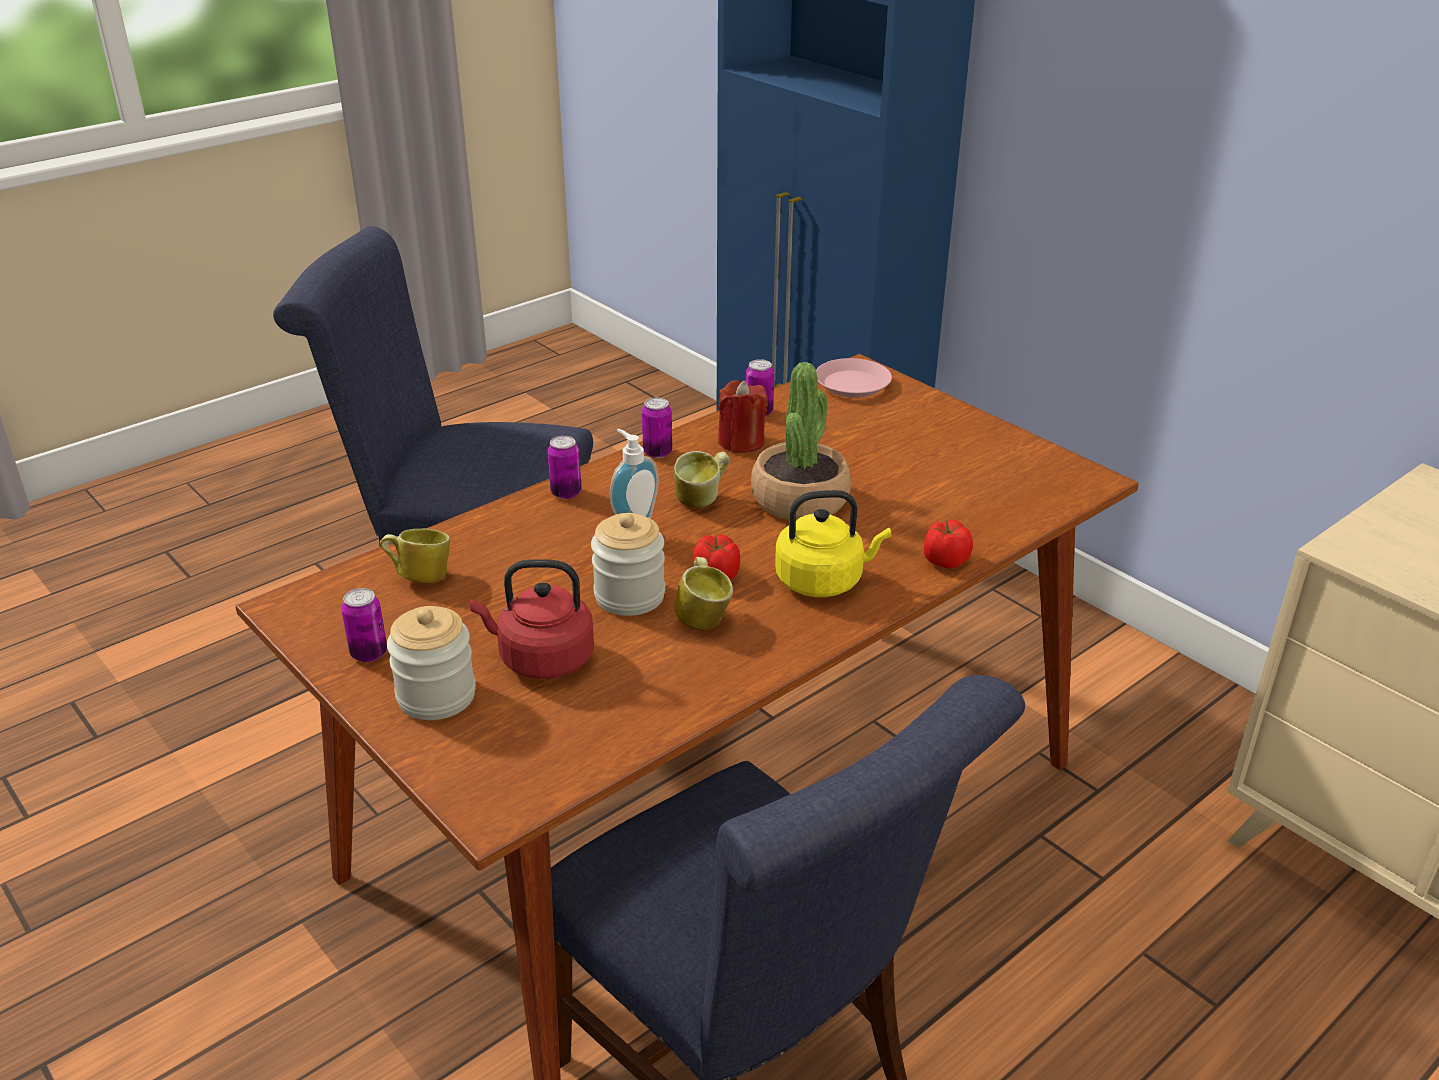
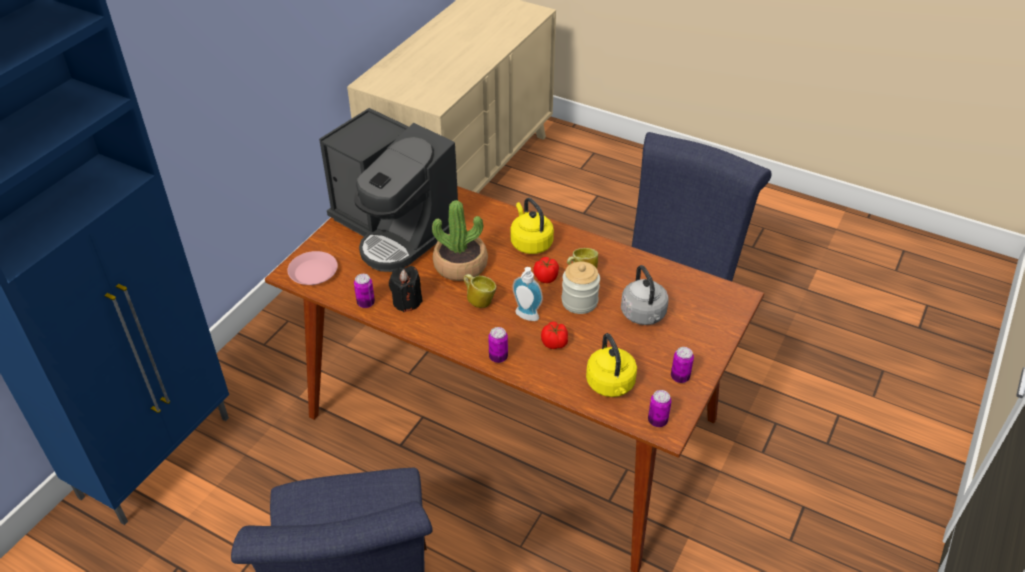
camera: 110 degrees left, 10 degrees up
mug [380,529,450,584] -> yellow kettle [586,333,637,397]
jar [387,606,476,720] -> none
red kettle [470,559,594,679] -> grey kettle [621,265,669,325]
can [642,398,672,458] -> can moved to [648,390,672,427]
red candle [718,380,768,453] -> black candle [389,266,423,312]
tomato [924,520,973,569] -> tomato moved to [541,322,568,349]
none -> coffee machine [319,108,458,272]

